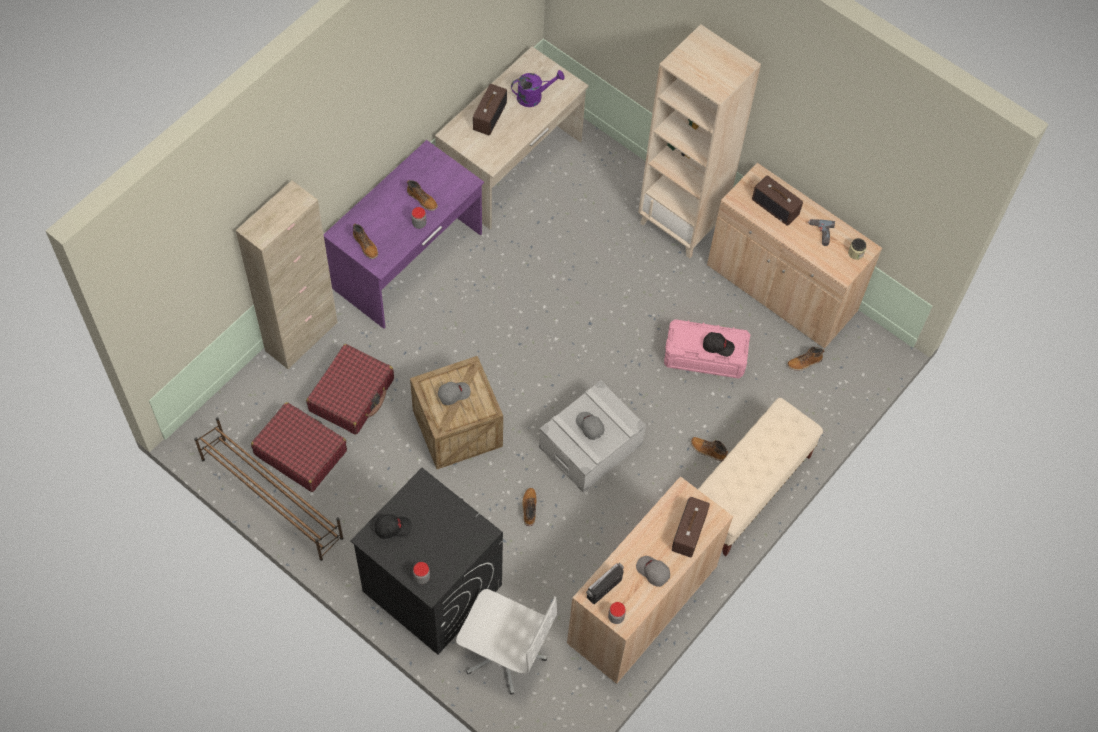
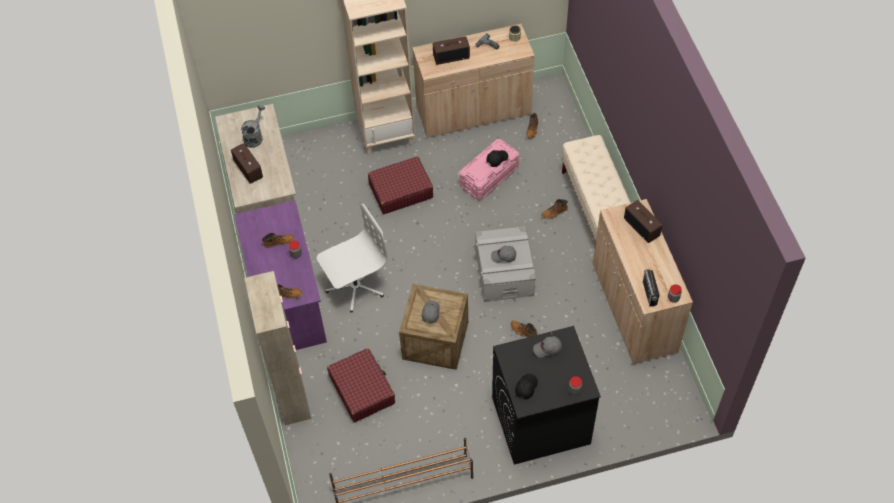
camera: 50 degrees left, 5 degrees down
red suitcase [251,402,347,492] -> red suitcase moved to [368,156,433,214]
white office chair [456,589,557,695] -> white office chair moved to [317,204,388,312]
purple watering can [511,70,565,107] -> grey watering can [241,105,265,148]
grey cap [636,556,670,587] -> grey cap moved to [533,336,562,358]

